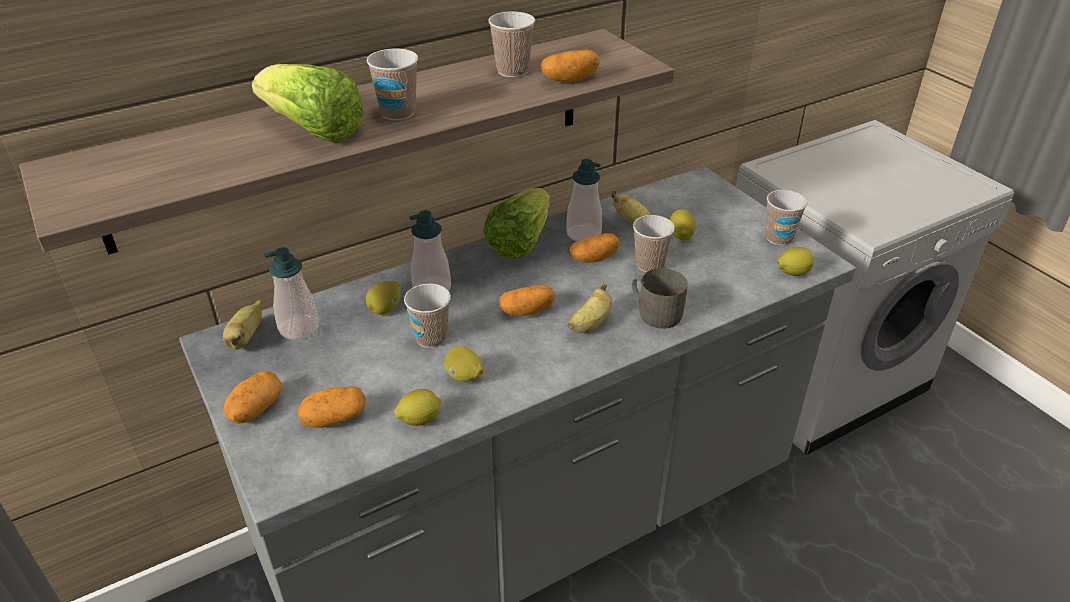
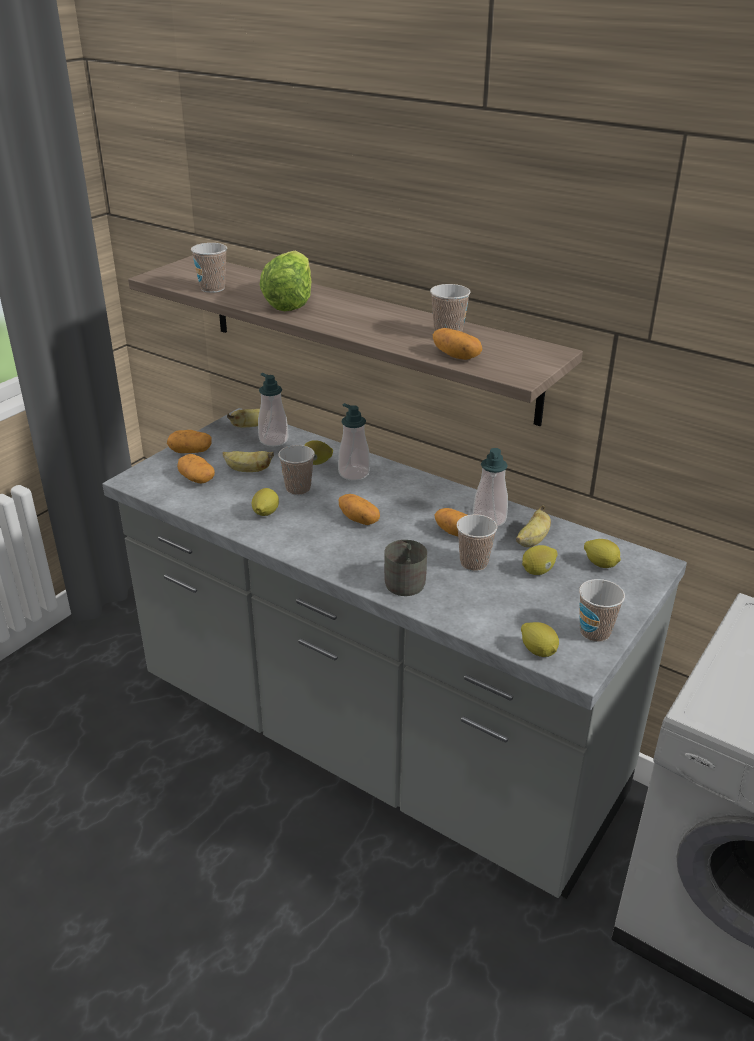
camera: 65 degrees right, 5 degrees down
cup [367,48,418,121] -> cup moved to [191,243,227,293]
lemon [394,389,441,426] -> lemon moved to [584,539,621,568]
lettuce [483,188,550,259] -> none
banana [567,283,612,333] -> banana moved to [222,451,274,472]

